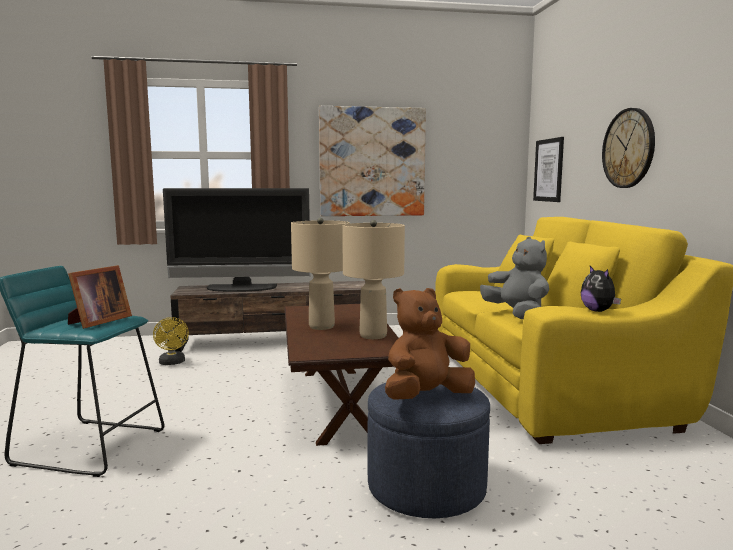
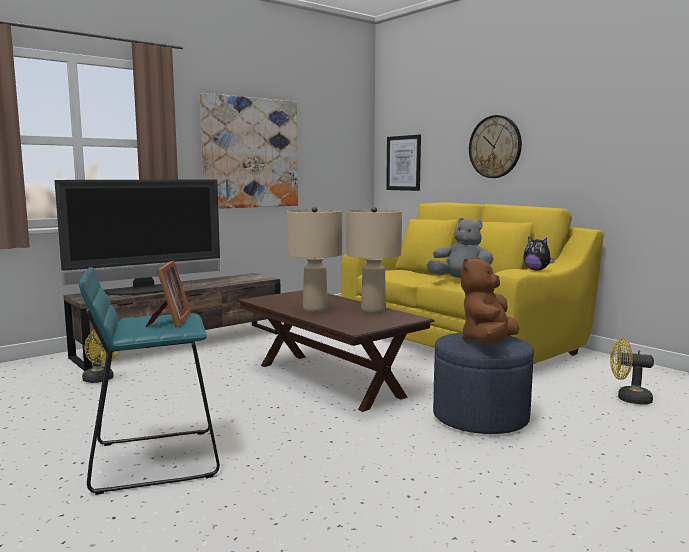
camera: 30 degrees left, 0 degrees up
none -> yellow fan [610,338,654,405]

